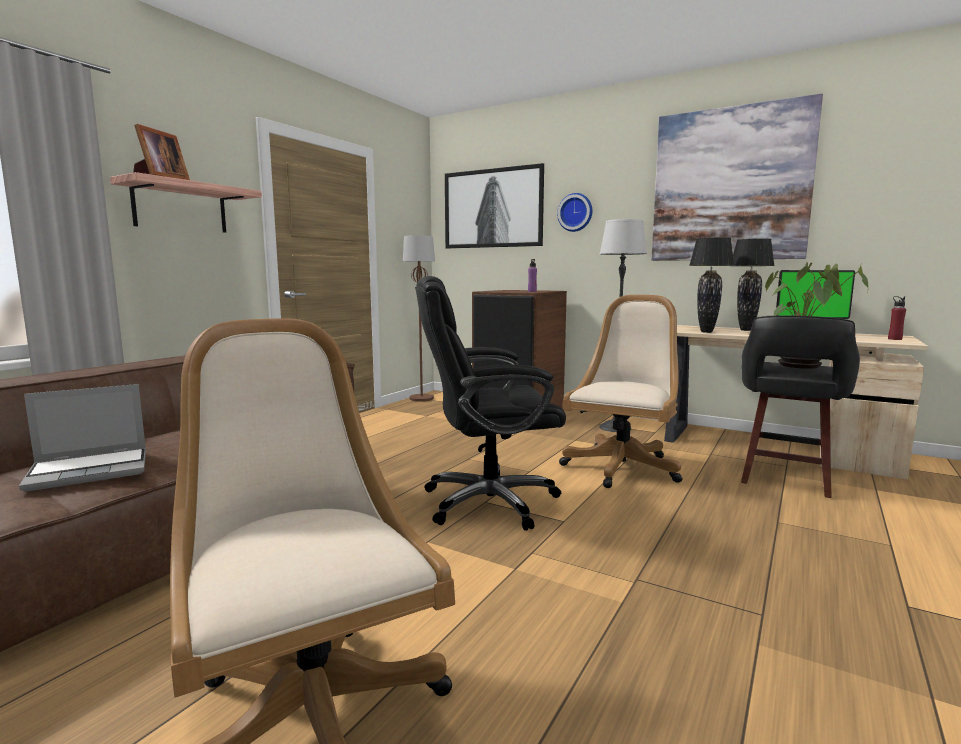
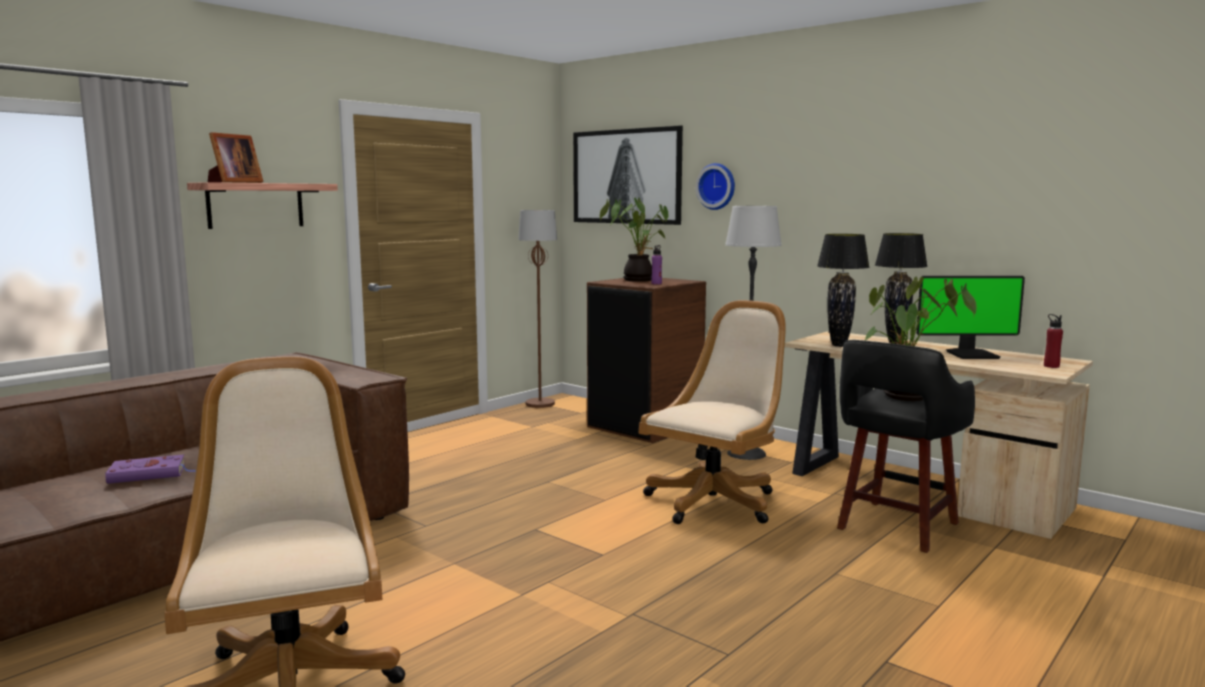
camera: 10 degrees right, 0 degrees up
laptop [19,384,146,492] -> purple book [105,455,195,484]
black office chair [415,276,566,531] -> none
picture [651,93,823,261] -> none
none -> potted plant [600,198,668,282]

